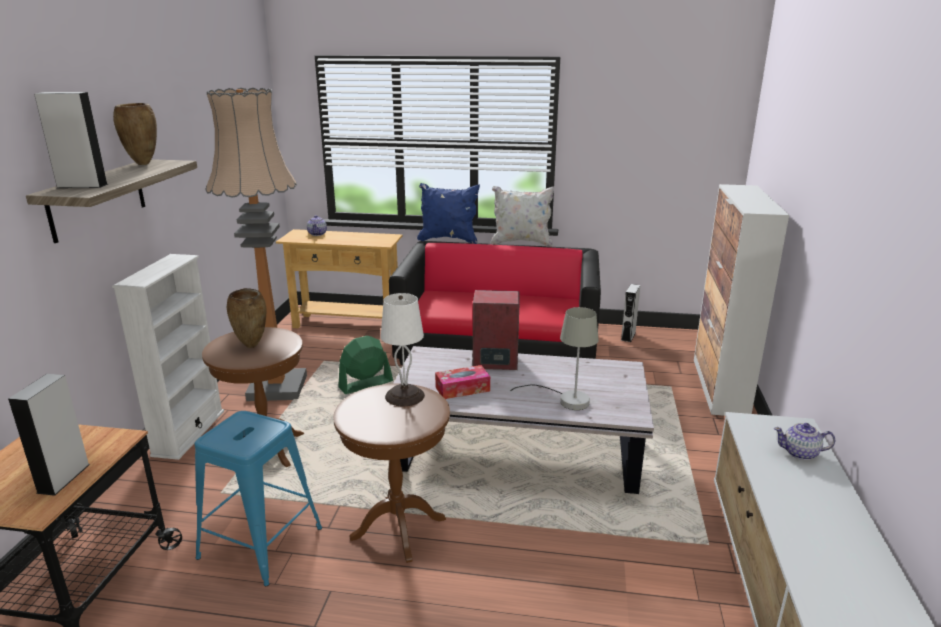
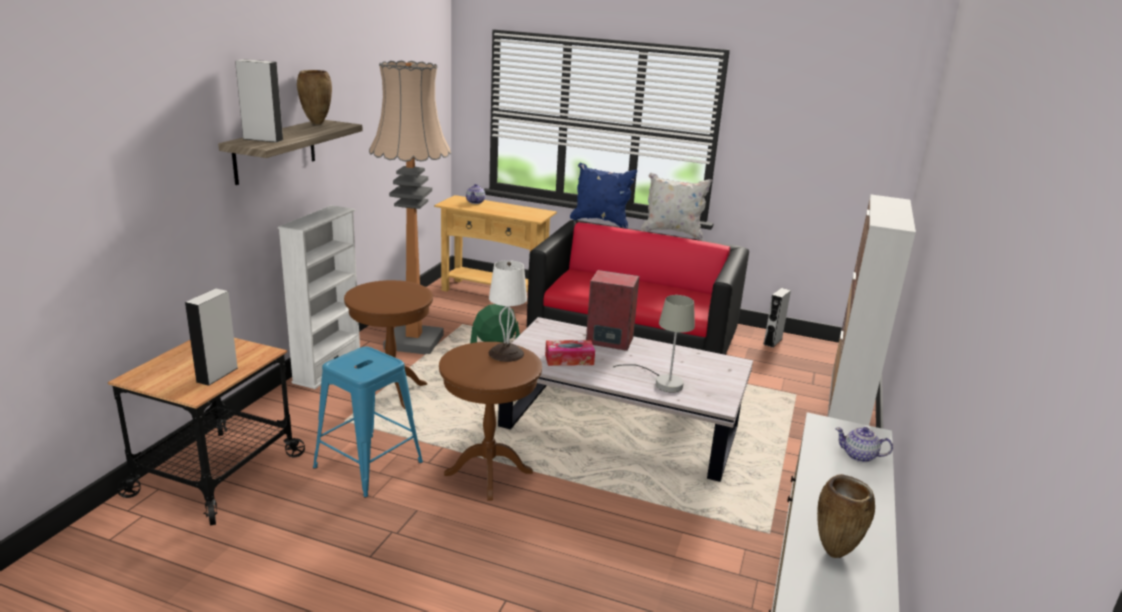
camera: 10 degrees right, 0 degrees up
brown vase [227,288,266,348] -> brown vase moved to [817,474,875,558]

